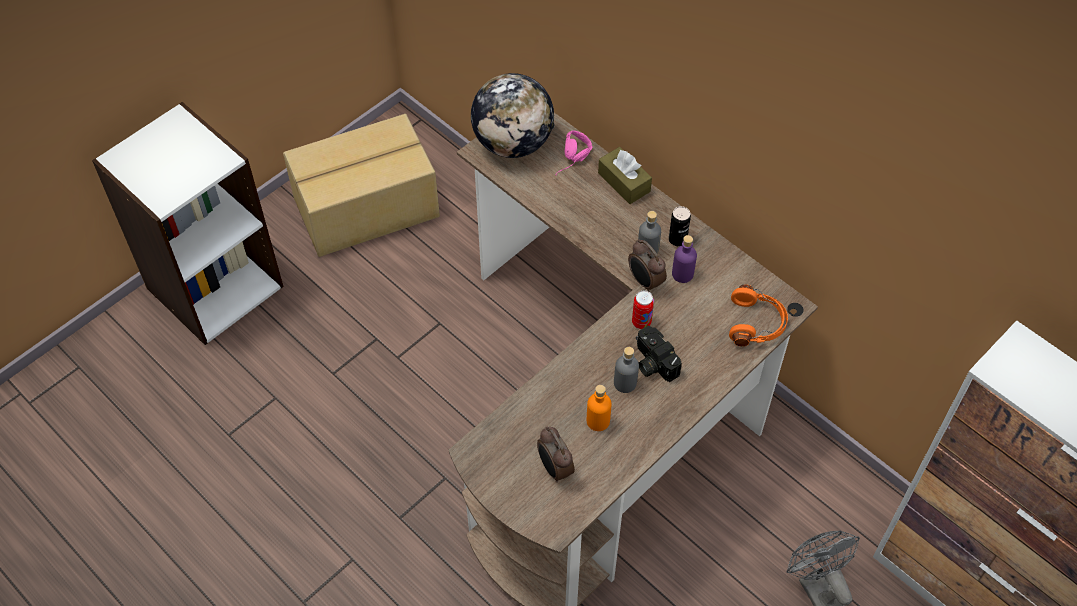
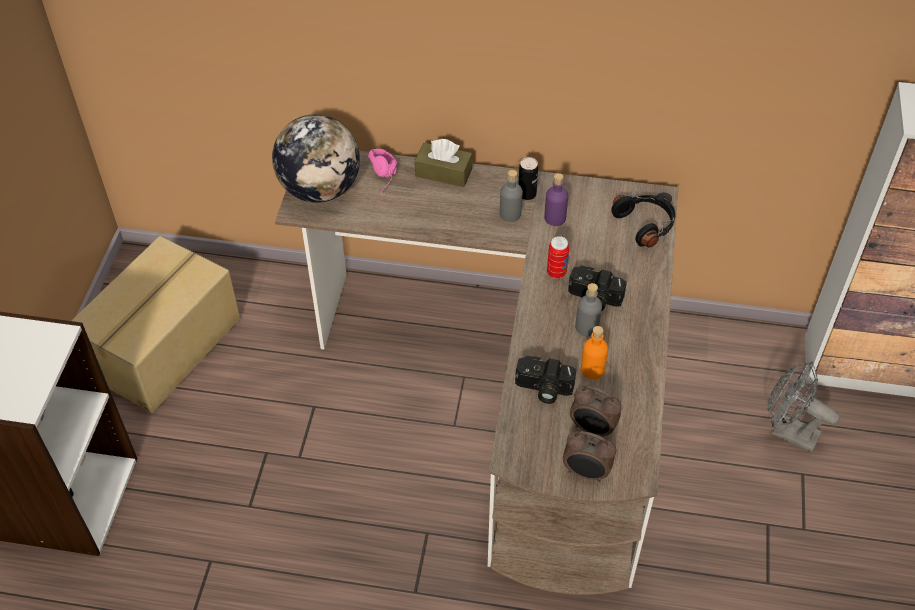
camera: 35 degrees left, 5 degrees down
alarm clock [628,239,667,292] -> alarm clock moved to [563,431,616,482]
orange headphones [729,285,788,347] -> black headphones [611,194,676,248]
none -> camera [515,356,576,404]

